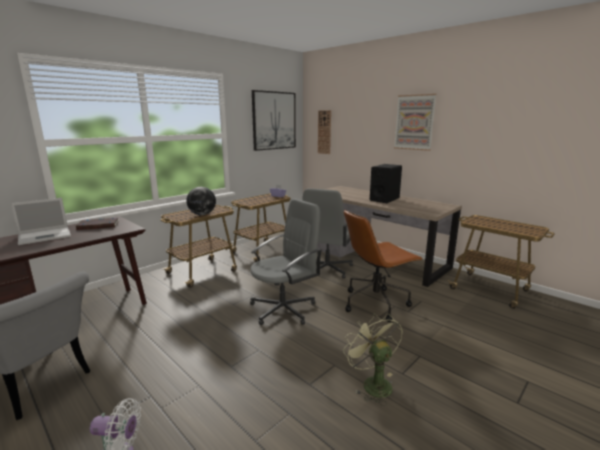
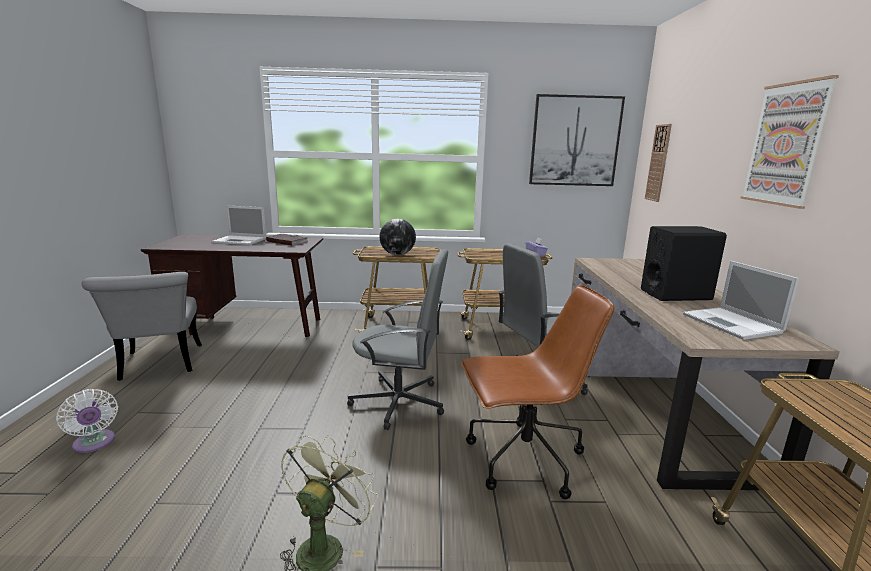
camera: 45 degrees right, 0 degrees up
brown office chair [344,210,423,322] -> brown office chair turned 150 degrees clockwise [461,285,614,499]
none -> laptop [683,261,799,340]

